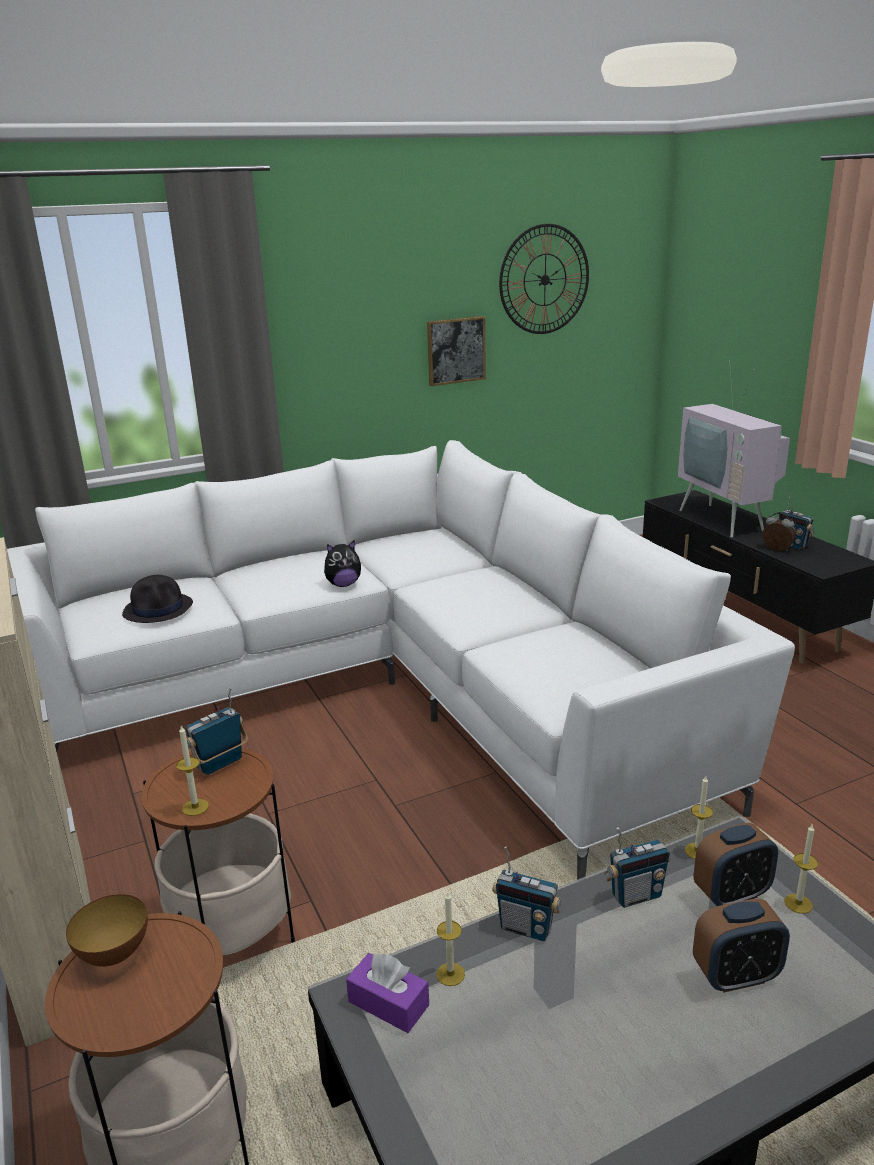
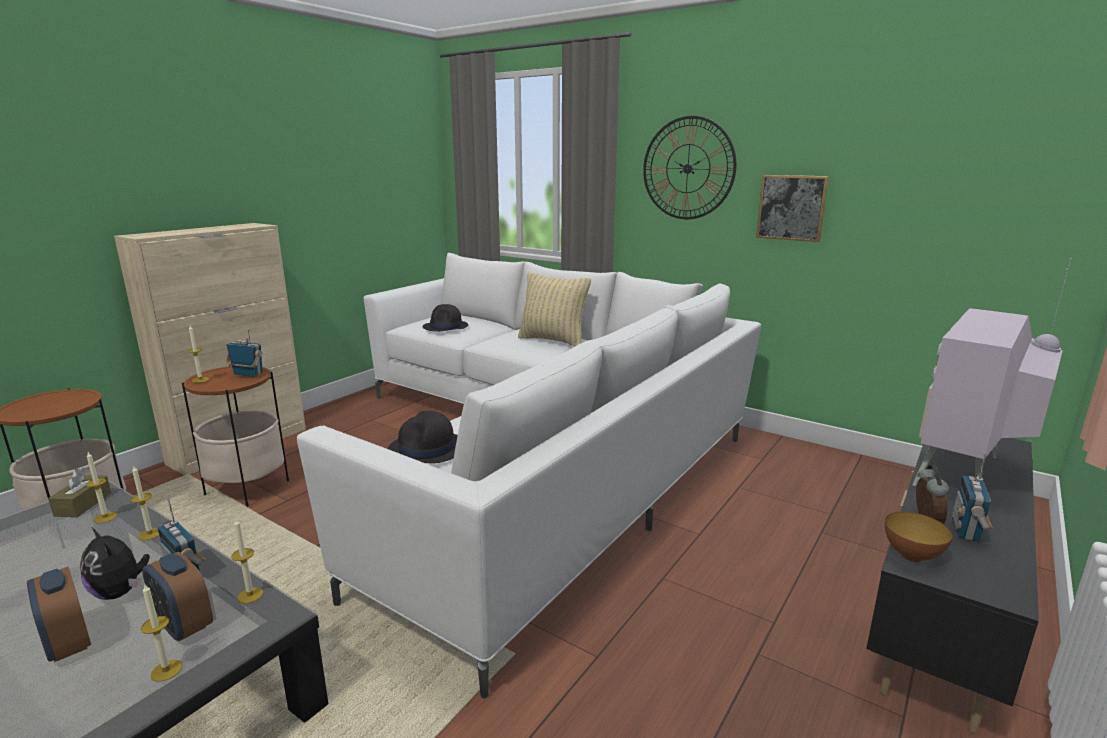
camera: 60 degrees right, 5 degrees down
bowl [66,894,148,967] -> bowl moved to [885,512,953,562]
plush toy [324,540,361,587] -> plush toy moved to [80,528,150,600]
purple tissue box [346,953,429,1033] -> brown tissue box [48,468,111,517]
radio [492,846,561,941] -> candle [131,466,159,540]
wall clock [499,224,589,334] -> wall clock moved to [643,116,737,219]
none -> black hat [388,411,458,463]
none -> beige pillow [518,272,591,346]

